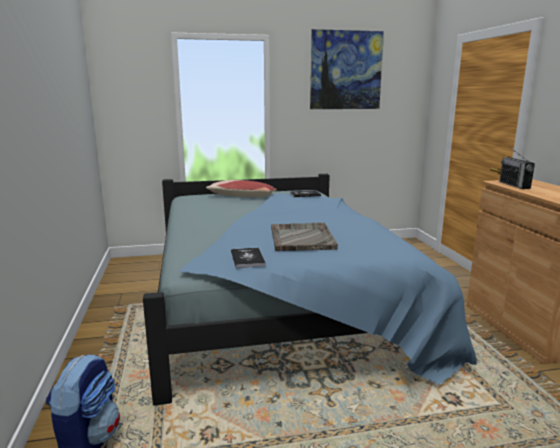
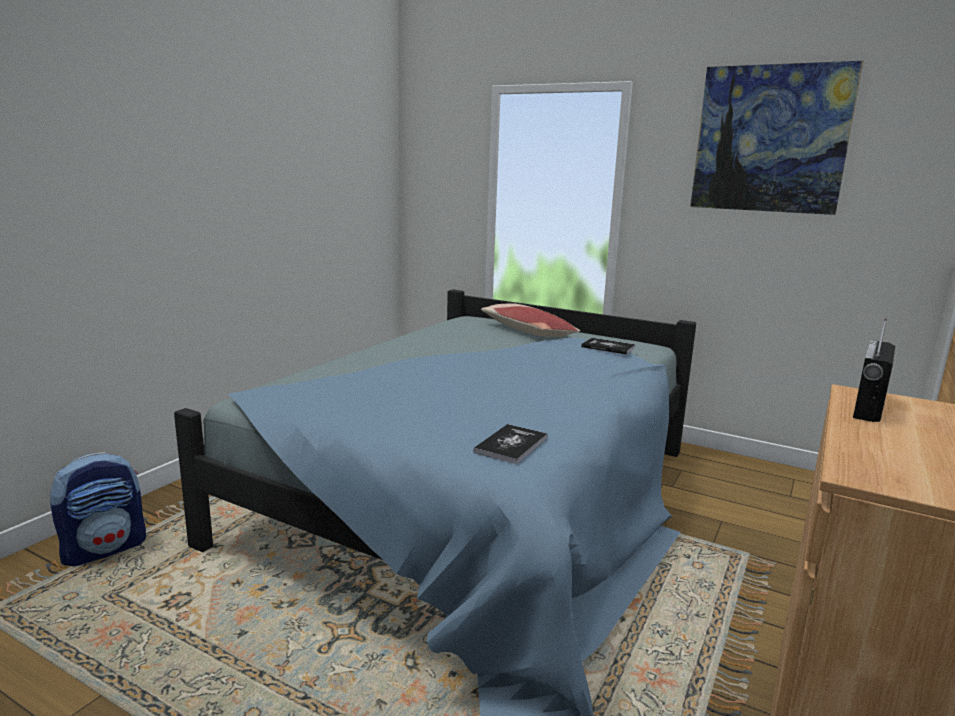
camera: 40 degrees right, 0 degrees up
book [231,247,266,268] -> book moved to [474,424,548,464]
grey tray [271,222,338,251] -> none

